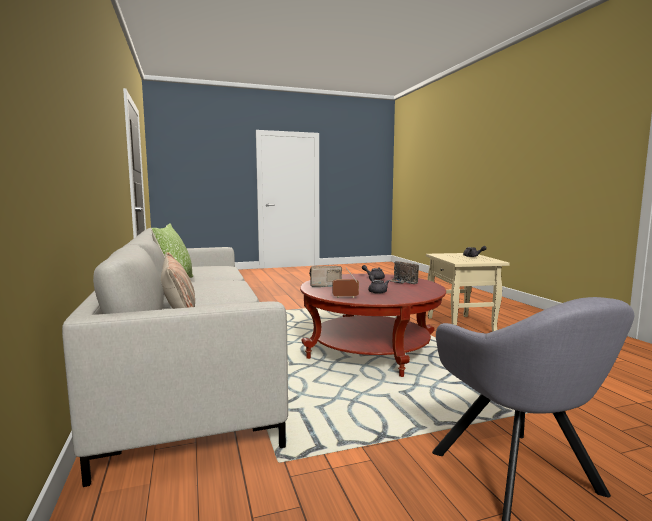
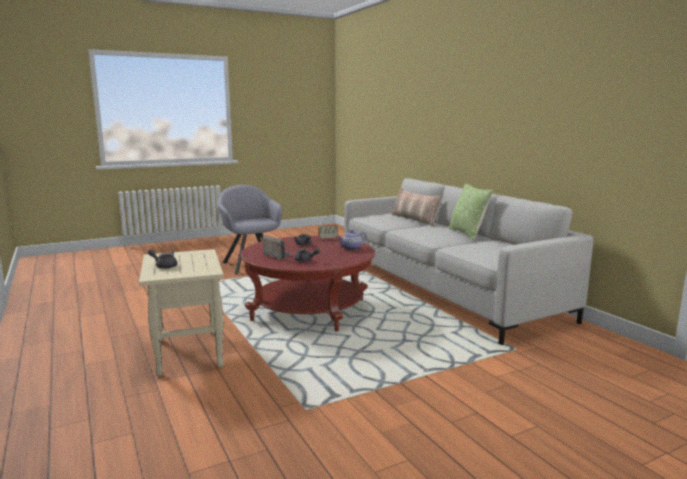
camera: 170 degrees right, 5 degrees up
radio [309,266,342,287] -> teapot [337,230,367,250]

